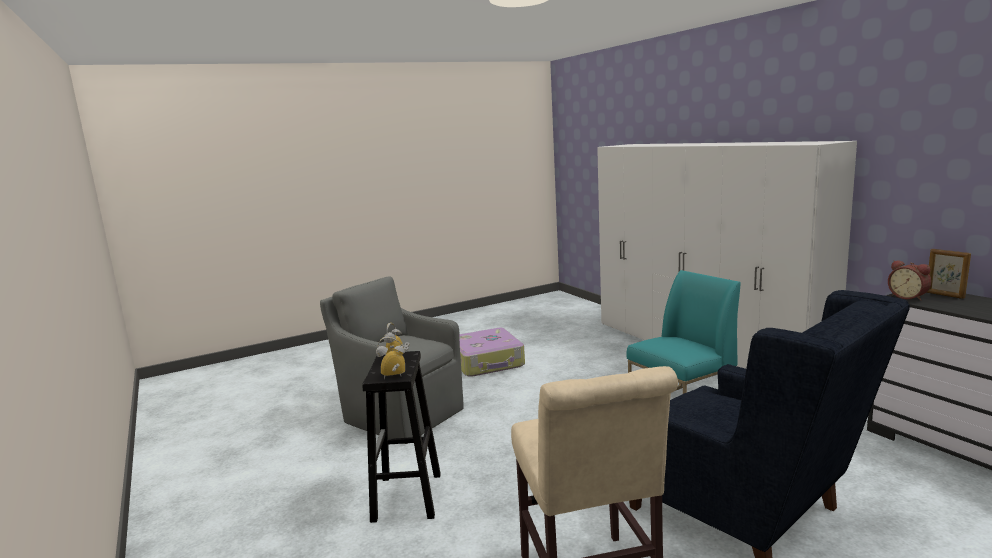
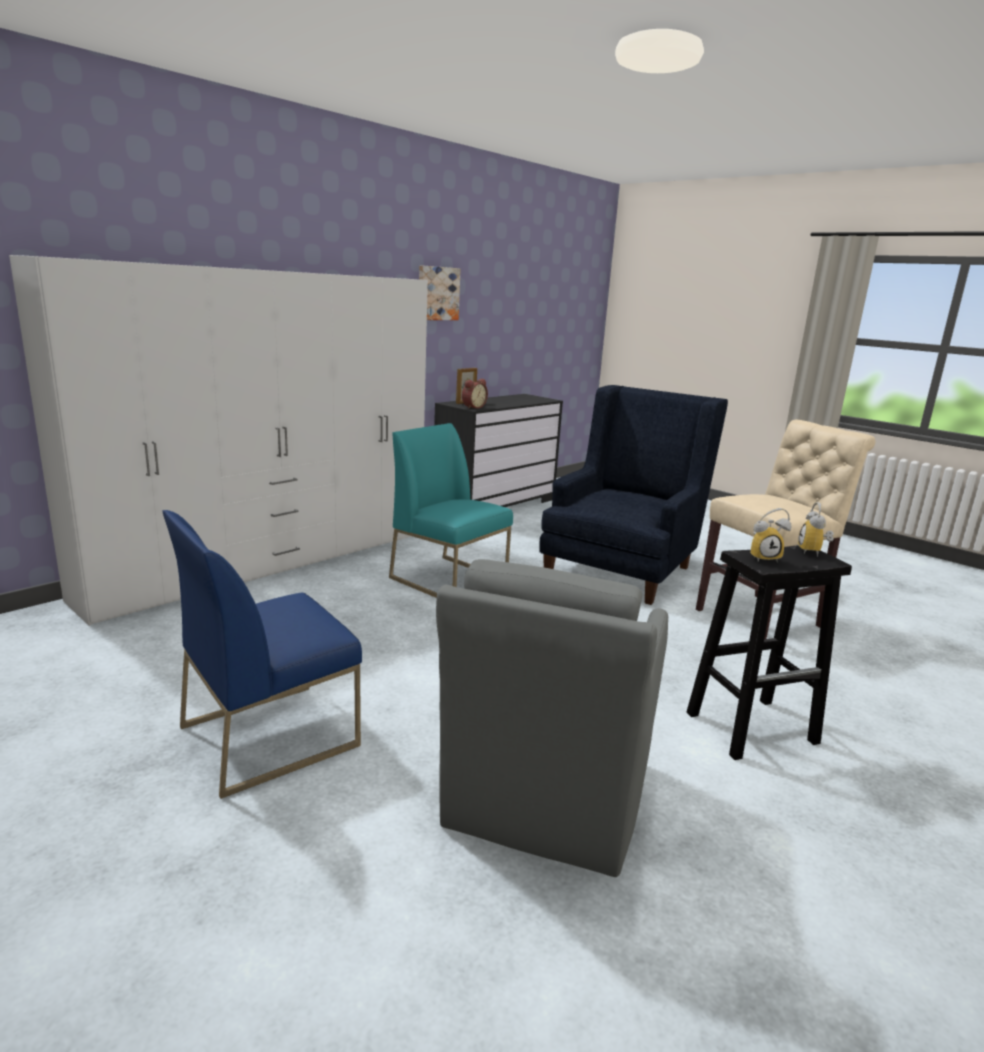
camera: 110 degrees left, 5 degrees up
alarm clock [376,337,405,380] -> alarm clock turned 45 degrees clockwise [798,502,834,557]
suitcase [459,328,525,377] -> blue chair [162,510,362,799]
none -> picture [419,265,461,320]

